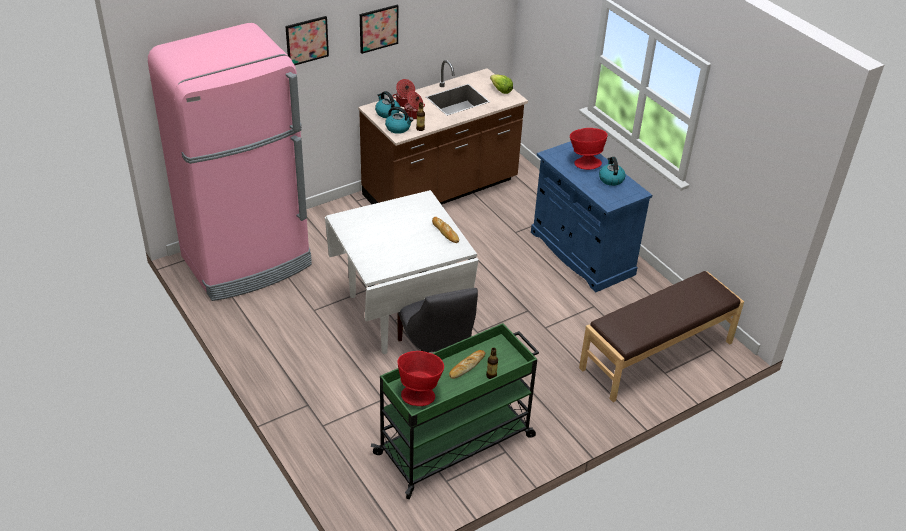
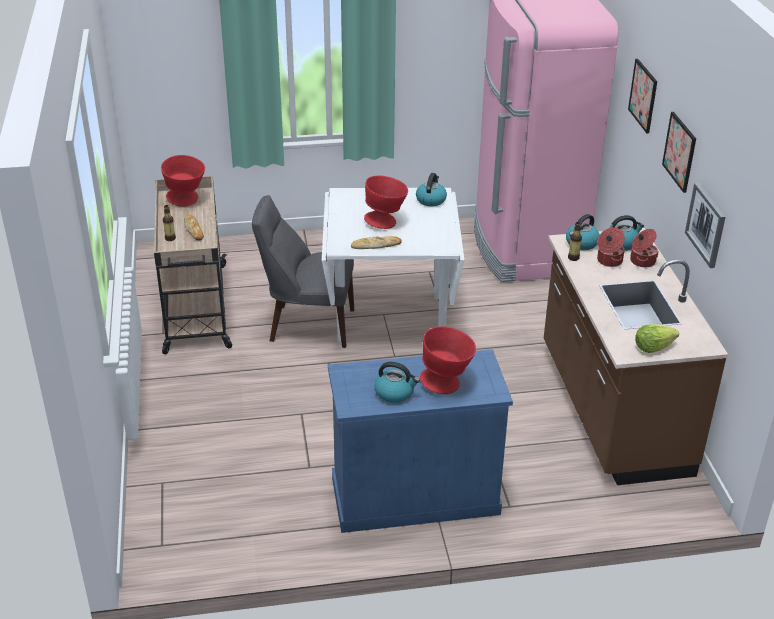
camera: 115 degrees right, 5 degrees down
green cart [371,323,539,499] -> beige cart [154,176,232,354]
brown bench [579,271,744,402] -> none
none -> red bowl [364,176,408,229]
none -> kettle [416,173,447,207]
none -> picture [685,183,725,268]

